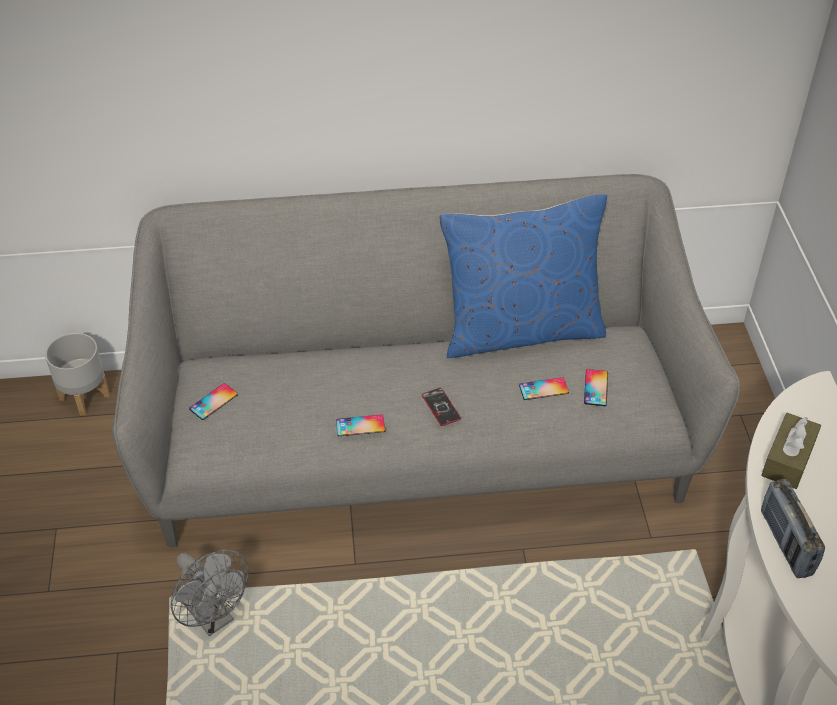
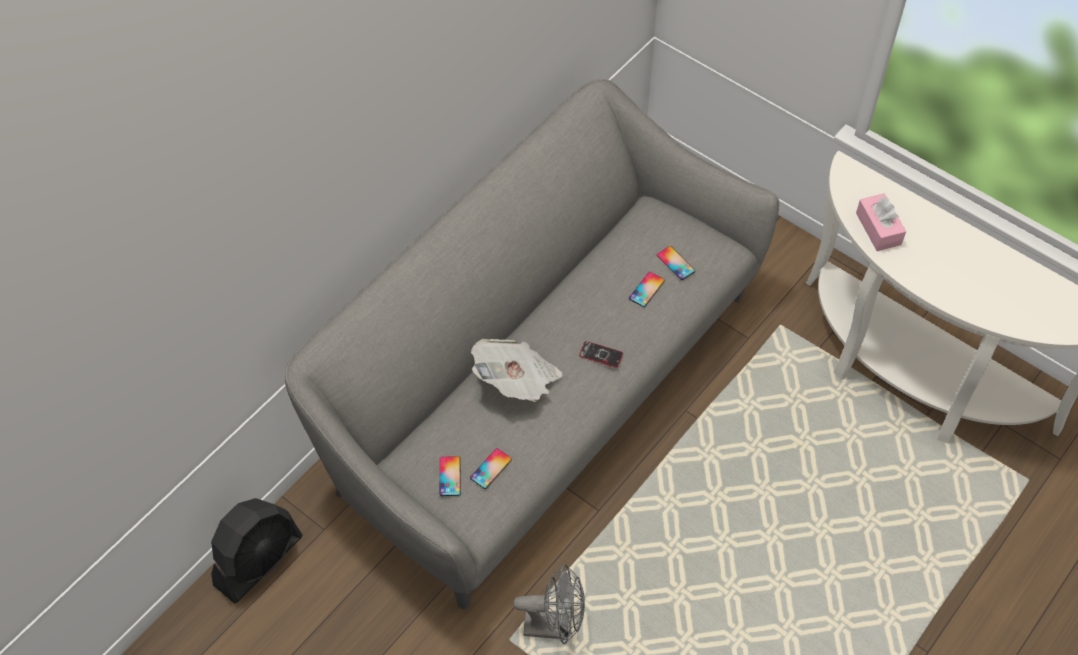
camera: 45 degrees left, 10 degrees up
grey planter [45,333,110,416] -> black fan [211,498,302,604]
phone [336,415,385,436] -> phone moved to [470,448,512,489]
blue pillow [439,194,607,358] -> none
brown tissue box [761,413,821,489] -> pink tissue box [856,193,906,251]
radio [761,479,825,578] -> none
none -> newspaper [471,339,562,402]

